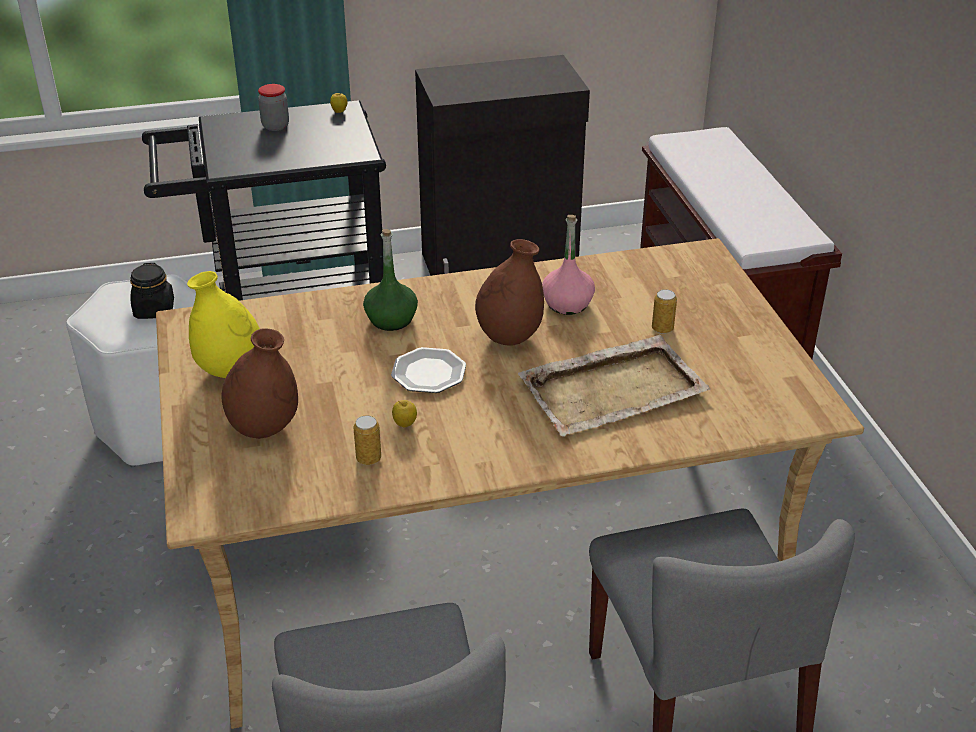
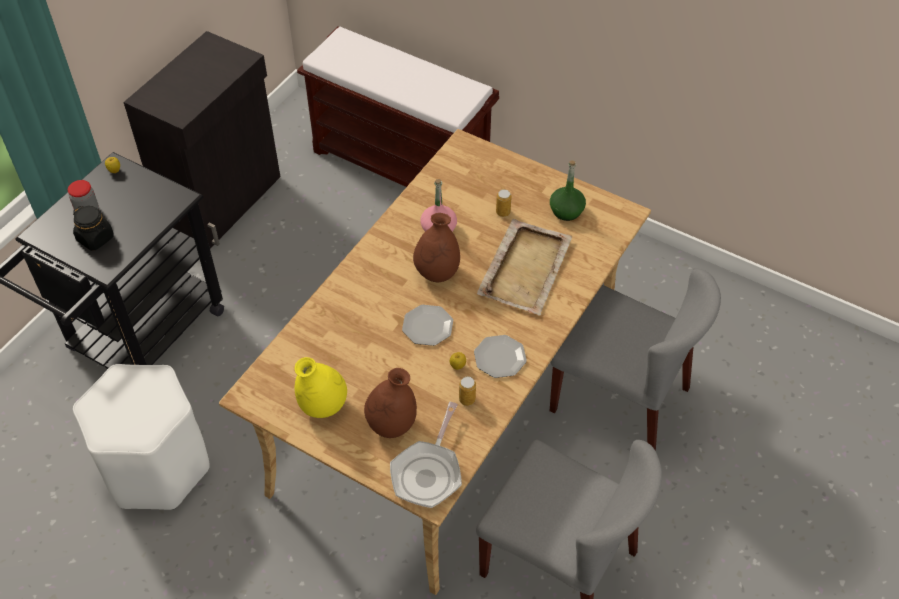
camera: 45 degrees left, 15 degrees up
black jar [130,263,174,319] -> black jar moved to [73,206,114,251]
green bottle [363,229,418,331] -> green bottle moved to [550,160,586,221]
none -> frying pan [390,402,462,508]
none -> plate [474,335,527,378]

